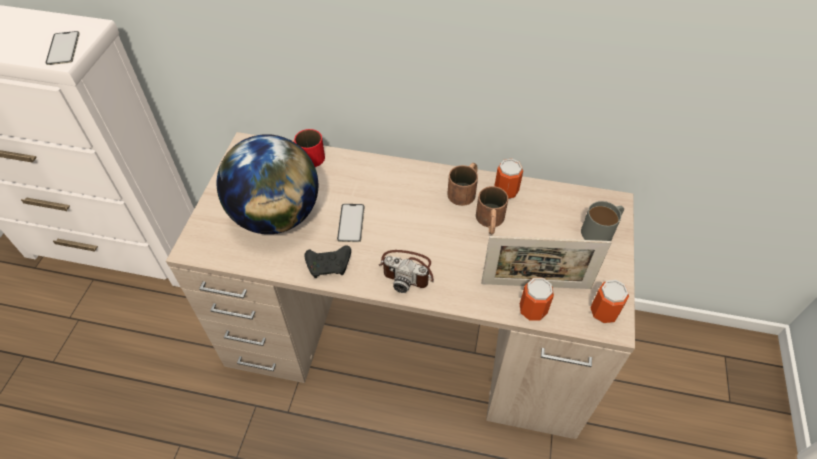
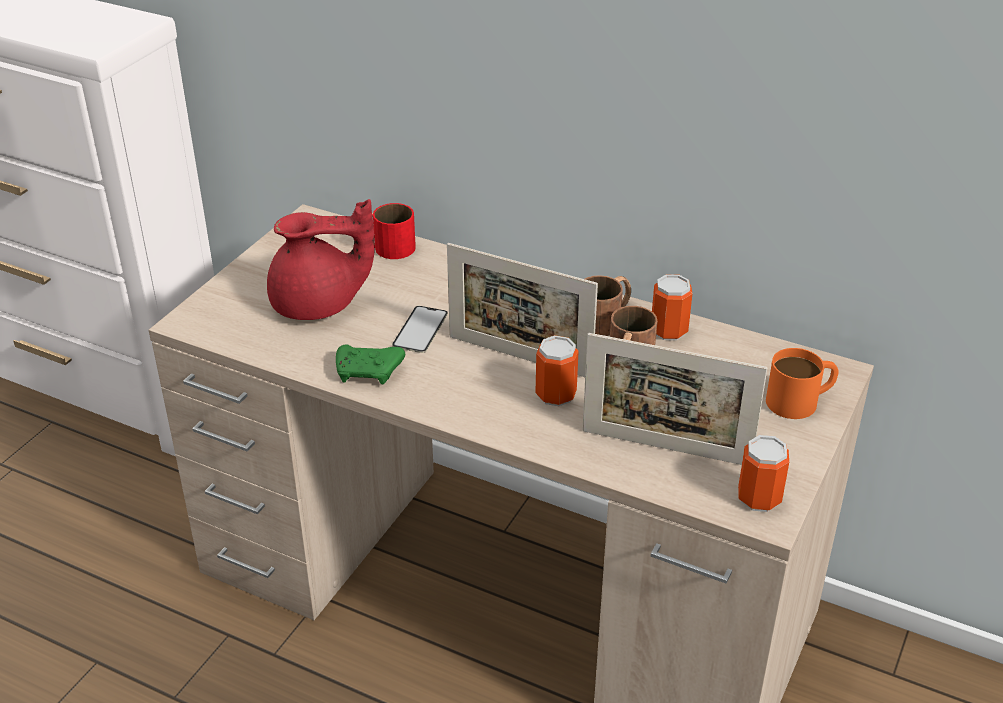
camera: 15 degrees right, 15 degrees down
phone [45,31,80,65] -> none
globe [217,134,318,234] -> red teapot [267,199,374,320]
black game controller [305,245,351,278] -> green game controller [336,344,405,384]
camera [379,250,434,293] -> none
can [520,278,554,321] -> can moved to [536,335,579,406]
grey mug [581,201,624,241] -> orange mug [766,348,839,419]
none -> picture frame [447,243,598,377]

